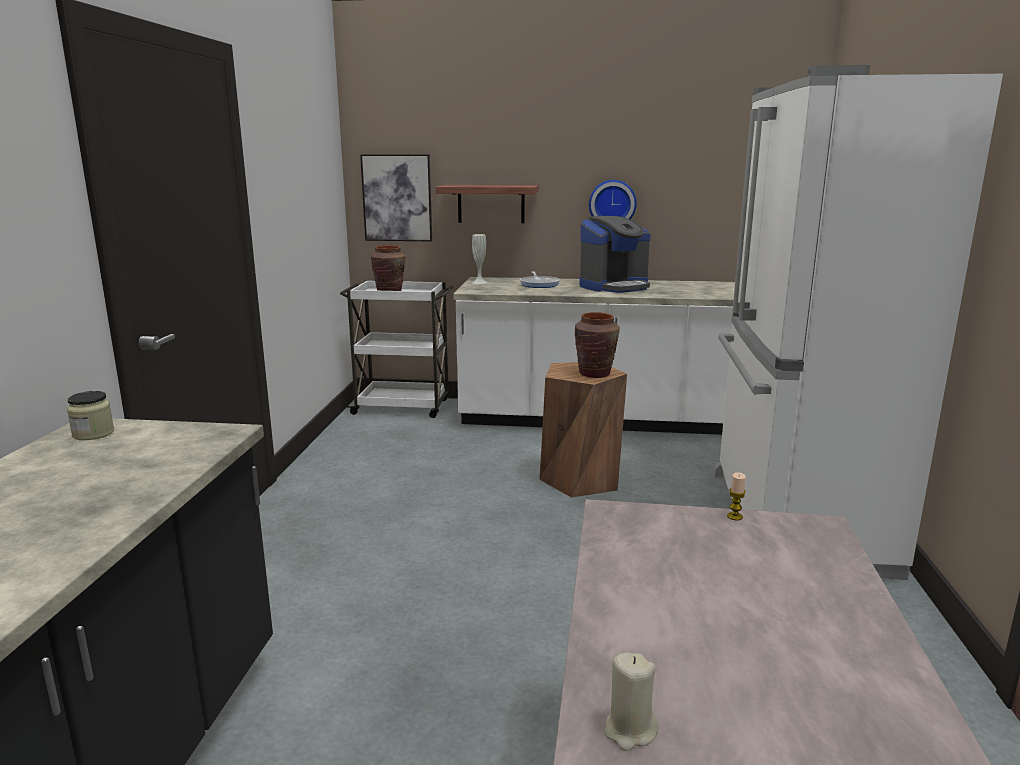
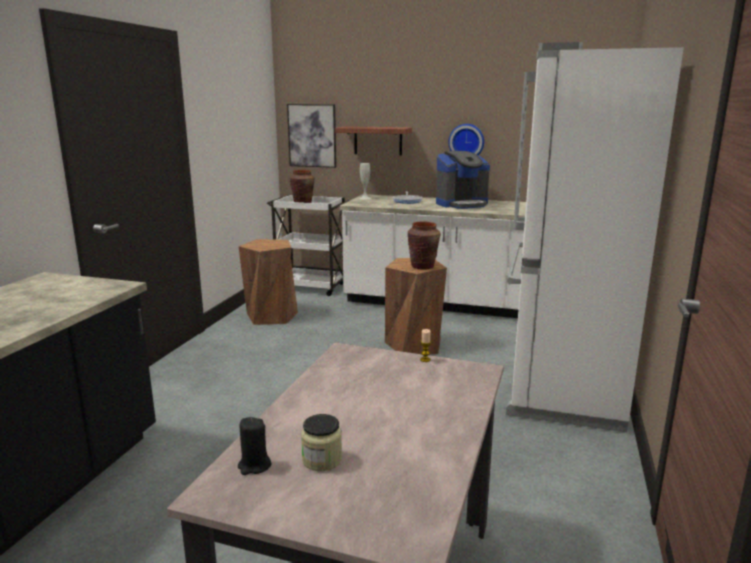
camera: 10 degrees right, 0 degrees up
jar [67,391,114,440] -> jar moved to [301,414,342,471]
beige candle [605,653,658,751] -> black candle [238,417,271,475]
none -> brown stool [238,239,298,325]

